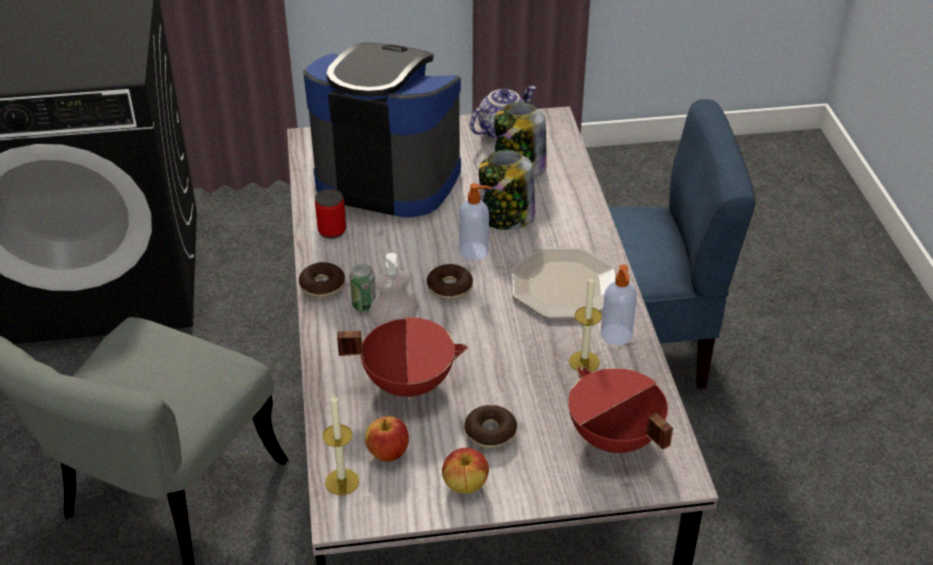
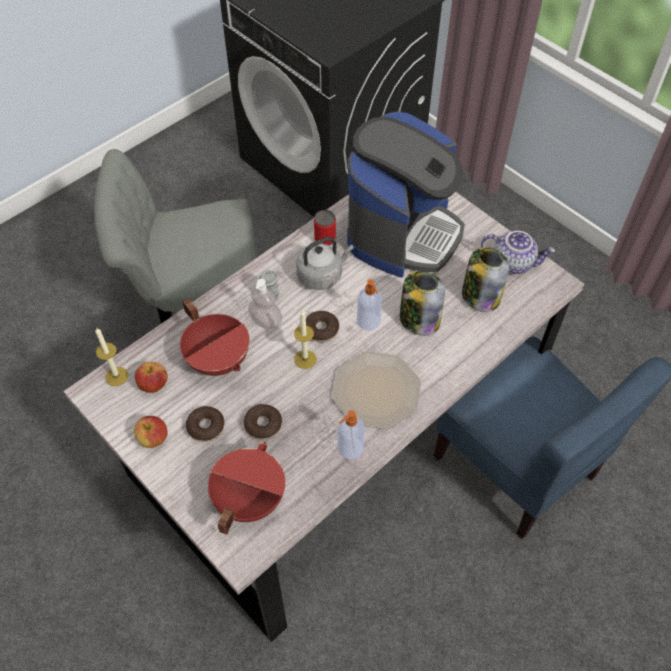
camera: 55 degrees right, 15 degrees up
donut [299,262,345,298] -> donut moved to [244,404,282,440]
coffee machine [303,42,461,218] -> coffee machine turned 45 degrees clockwise [347,111,465,278]
candle [569,275,602,372] -> candle moved to [294,310,317,369]
none -> grey kettle [296,237,354,290]

